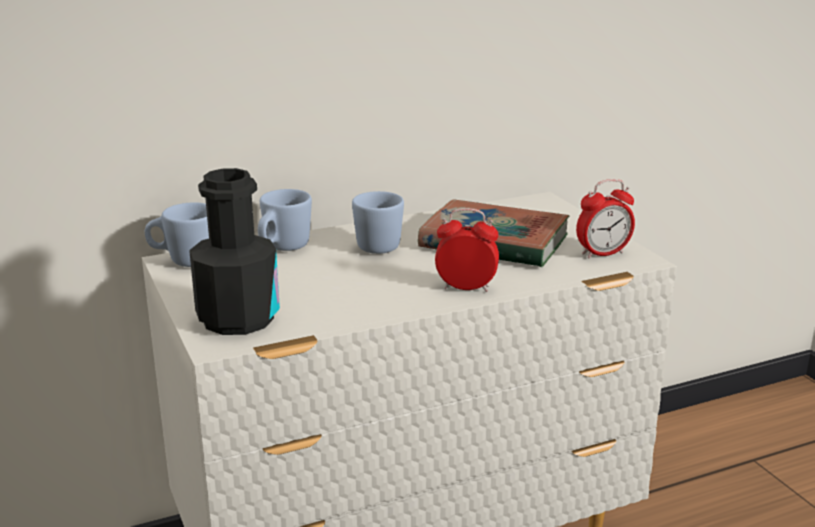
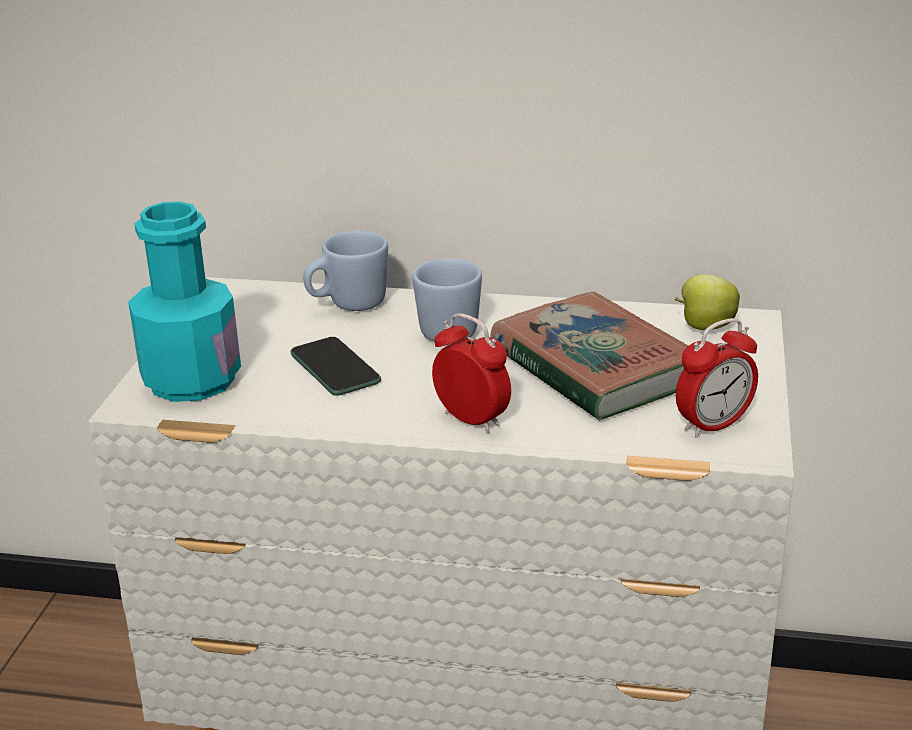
camera: 35 degrees right, 5 degrees up
blue mug [145,202,209,267] -> none
black bottle [189,168,280,335] -> turquoise bottle [128,202,241,402]
alarm clock [576,179,635,259] -> alarm clock turned 45 degrees counterclockwise [676,318,758,438]
none -> phone [291,337,381,396]
none -> apple [675,274,740,330]

